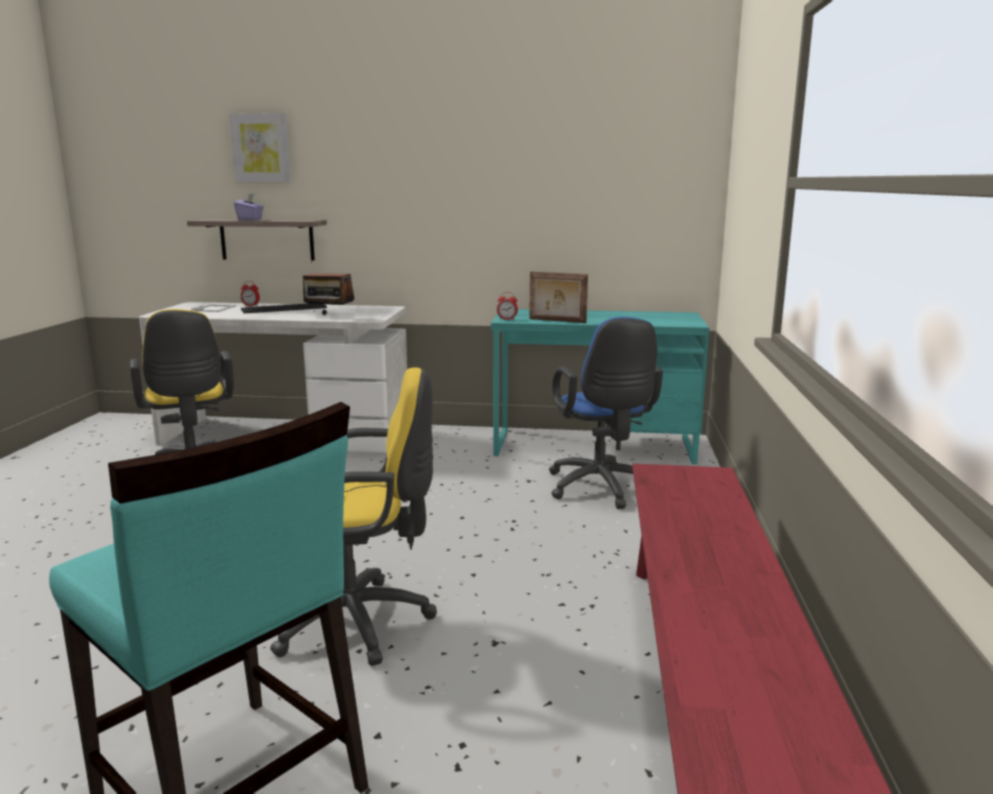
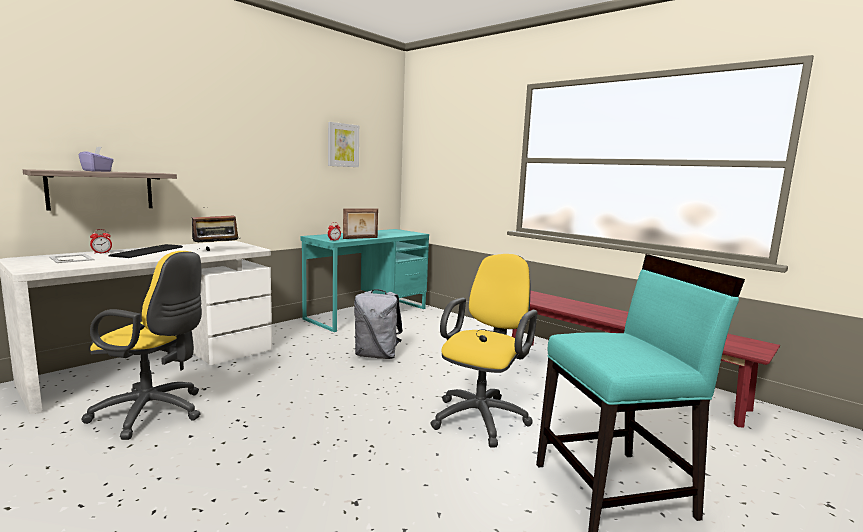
camera: 55 degrees left, 5 degrees down
picture [229,113,291,182] -> picture moved to [328,122,359,167]
blue office chair [549,317,663,509] -> none
none -> grey backpack [354,289,403,359]

